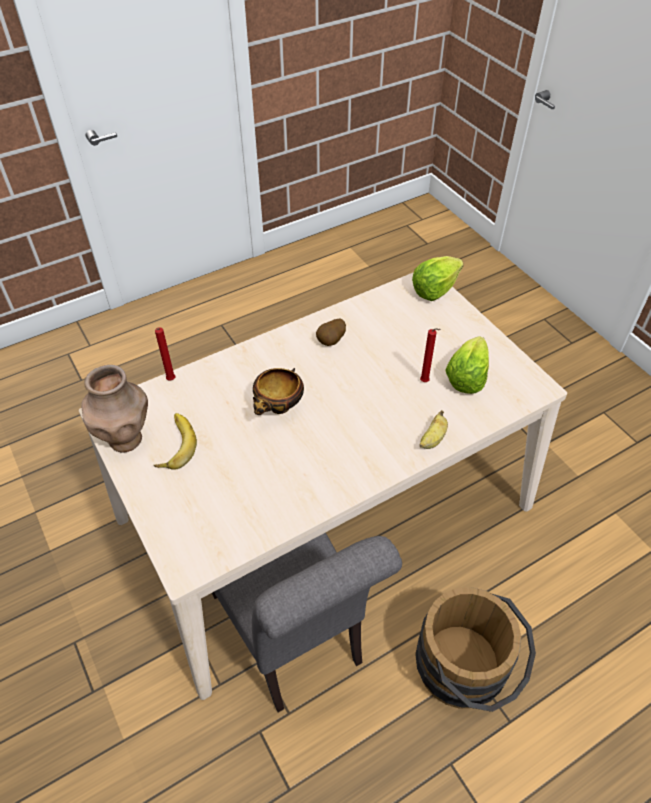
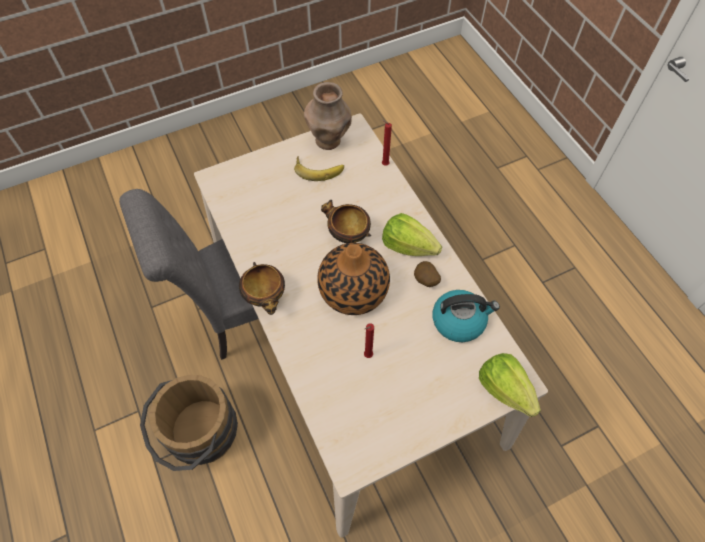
camera: 95 degrees right, 10 degrees up
banana [419,410,448,449] -> none
lettuce [445,336,489,394] -> lettuce moved to [382,213,442,256]
none -> bowl [239,262,285,315]
none -> vase [317,243,390,315]
none -> kettle [433,290,500,342]

